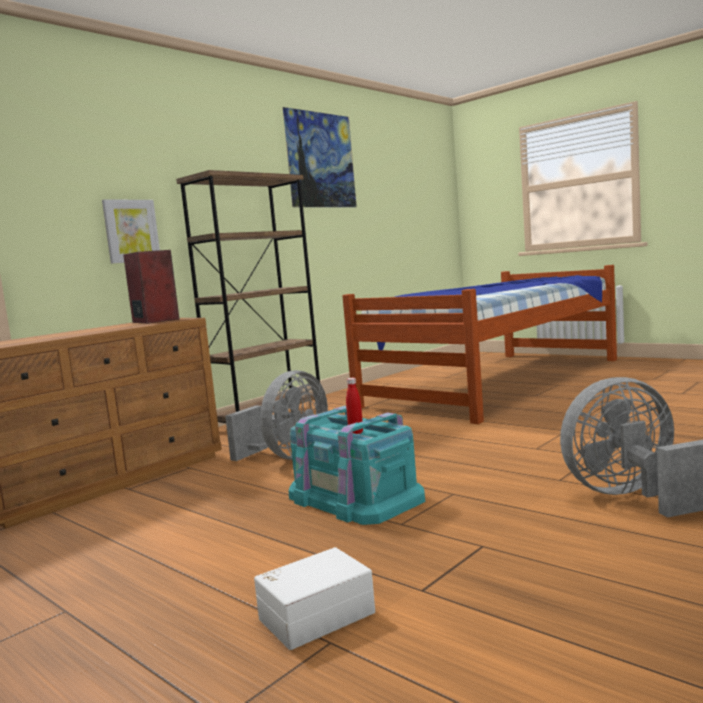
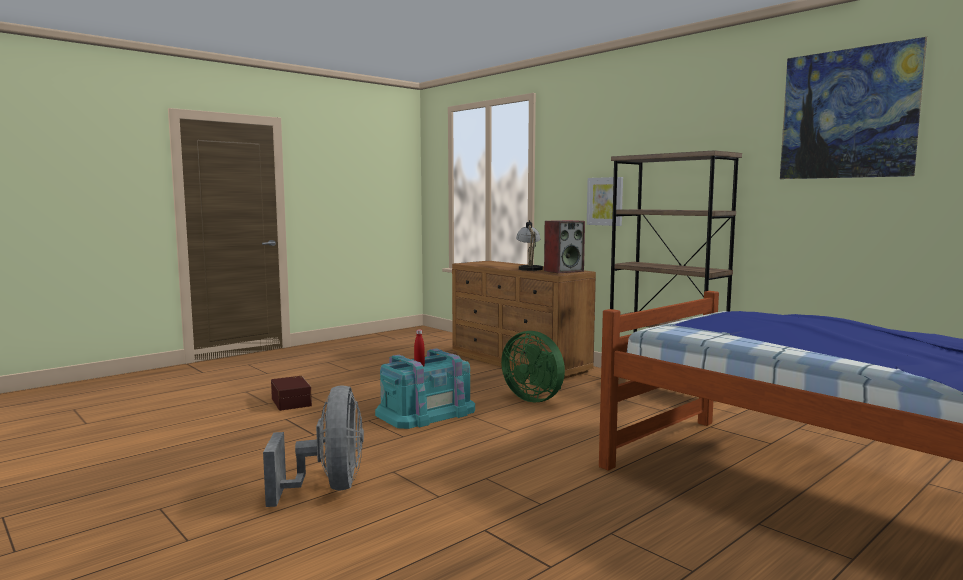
camera: 95 degrees right, 0 degrees up
grey fan [225,370,328,461] -> green fan [501,331,565,402]
white storage box [254,547,375,650] -> brown storage box [271,376,312,411]
none -> table lamp [516,220,543,271]

